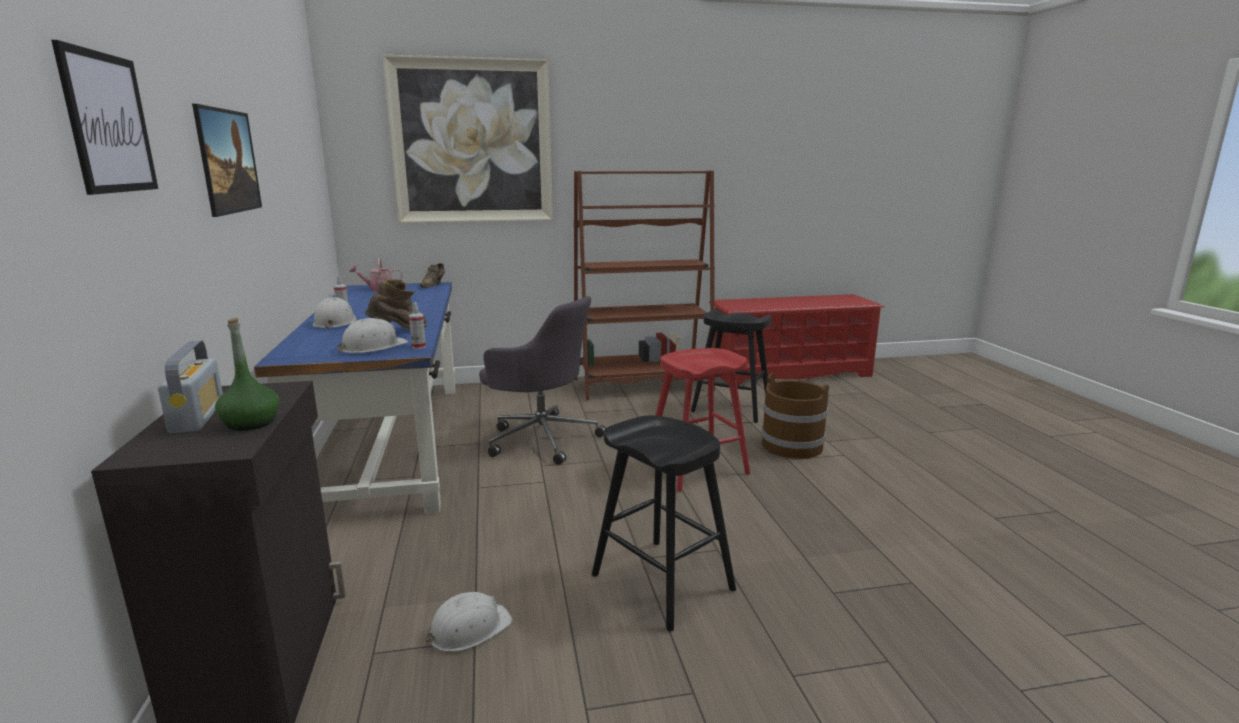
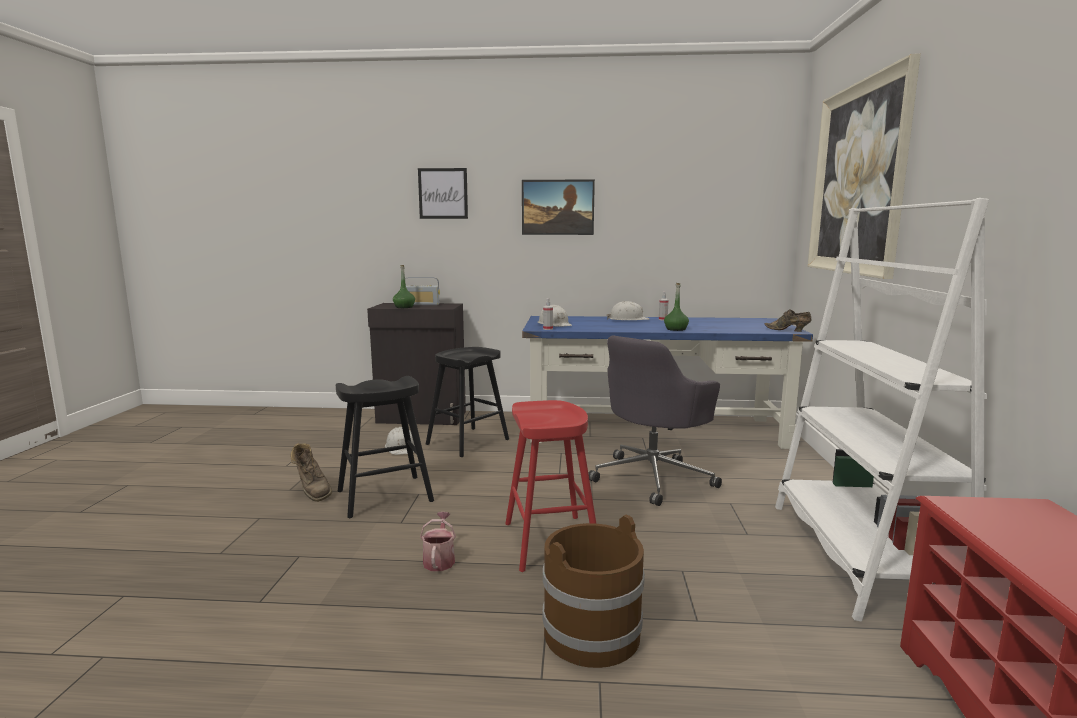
camera: 105 degrees right, 5 degrees down
watering can [349,258,403,292] -> watering can moved to [420,512,456,571]
brown boot [365,279,427,330] -> brown boot moved to [291,443,333,502]
brown bookcase [574,170,715,400] -> white bookcase [775,198,989,622]
black stool [691,310,772,423] -> black stool moved to [426,347,509,457]
none -> green bottle [664,283,689,331]

